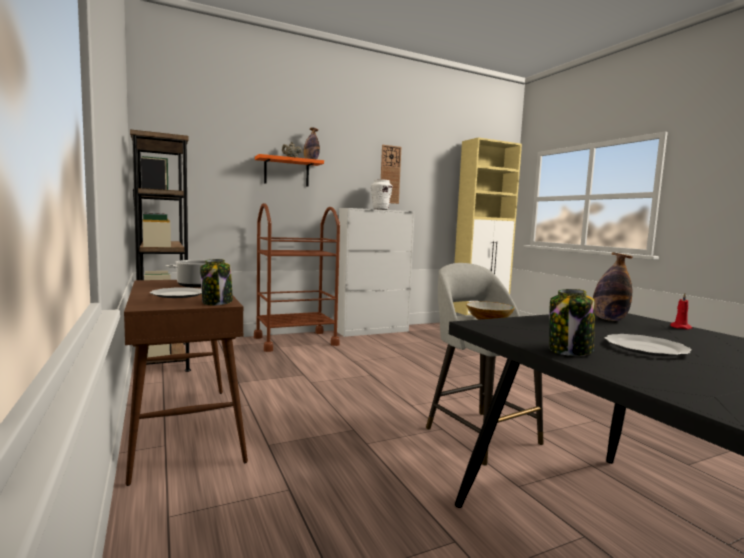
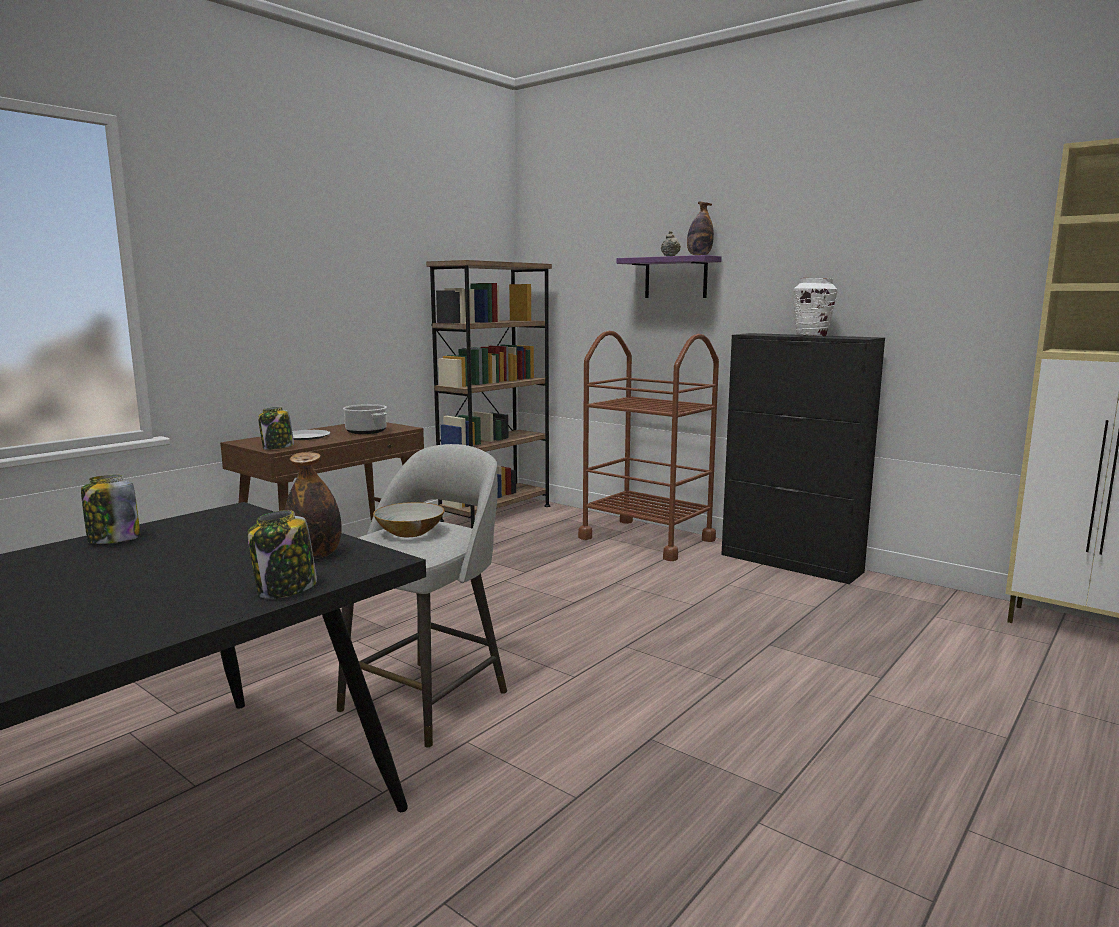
camera: 65 degrees right, 5 degrees up
orange shelf [255,154,324,186] -> purple shelf [616,255,722,298]
white cabinet [337,208,415,337] -> black cabinet [721,333,885,584]
wall clock [381,145,401,204] -> none
plate [605,334,692,357] -> none
red candle [670,293,692,329] -> jar [247,510,317,599]

